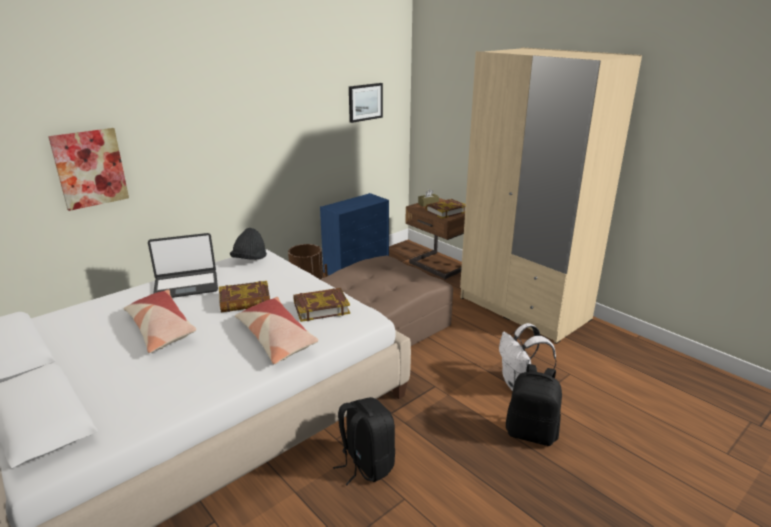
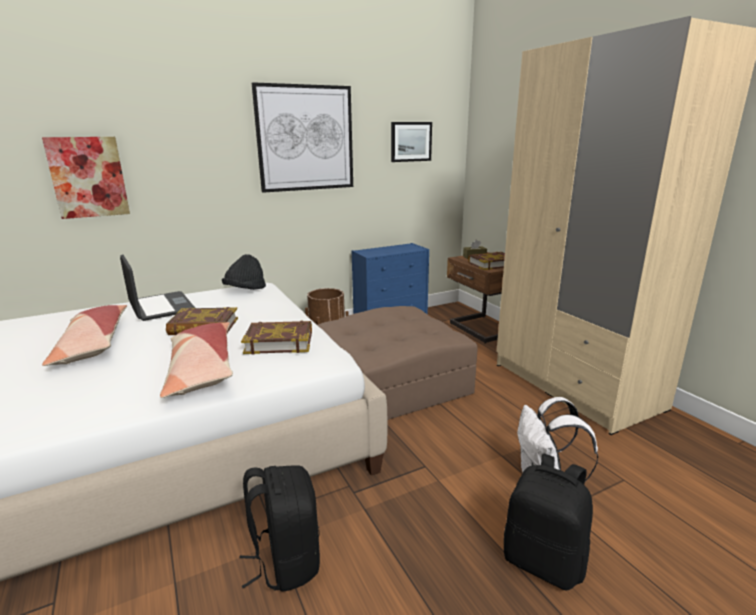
camera: 15 degrees right, 5 degrees down
laptop [148,233,218,298] -> laptop turned 120 degrees counterclockwise [120,255,195,321]
none -> picture [252,82,353,193]

